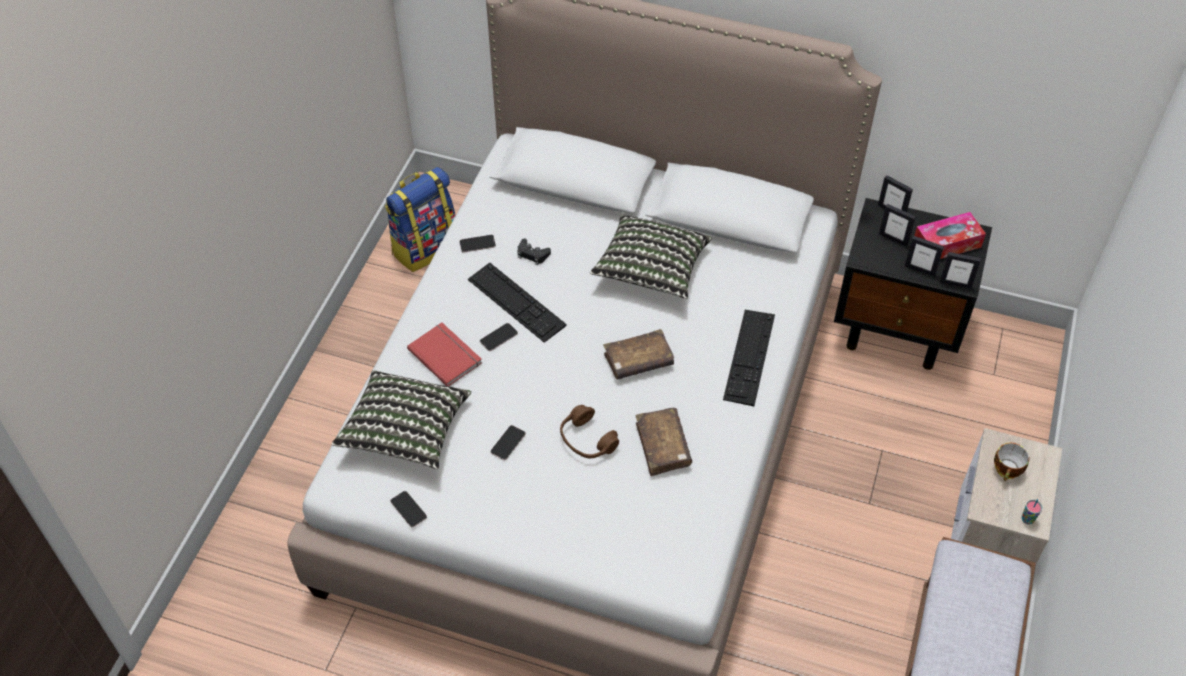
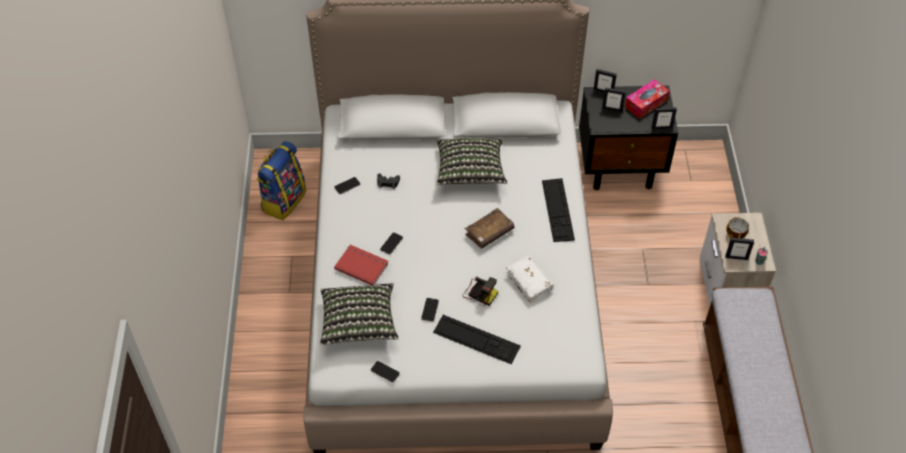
camera: 20 degrees left, 0 degrees up
keyboard [468,262,567,343] -> keyboard moved to [433,315,521,364]
brown headphones [560,405,619,458] -> camera [462,277,498,306]
brown book [636,408,692,476] -> white book [506,255,554,303]
picture frame [905,236,944,276] -> picture frame moved to [725,238,754,260]

